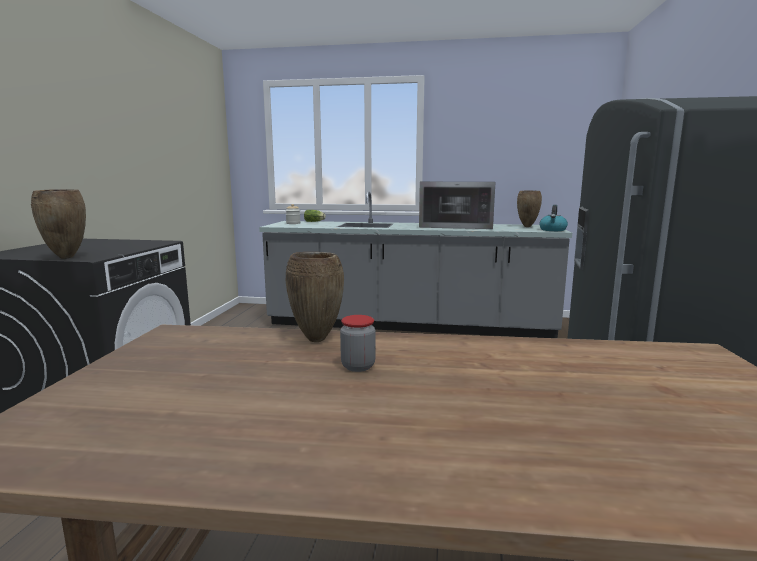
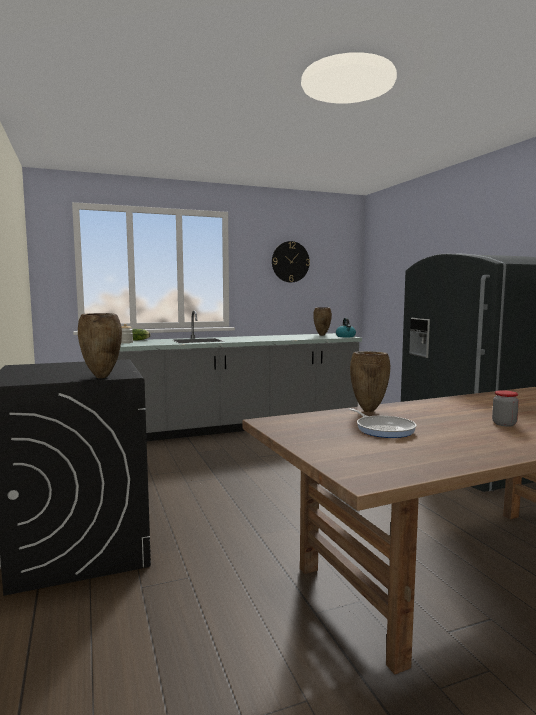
camera: 30 degrees left, 5 degrees down
jar [340,315,376,372] -> jar moved to [492,390,519,427]
microwave [419,182,495,229] -> none
none -> wall clock [272,241,310,282]
none -> frying pan [349,408,416,438]

